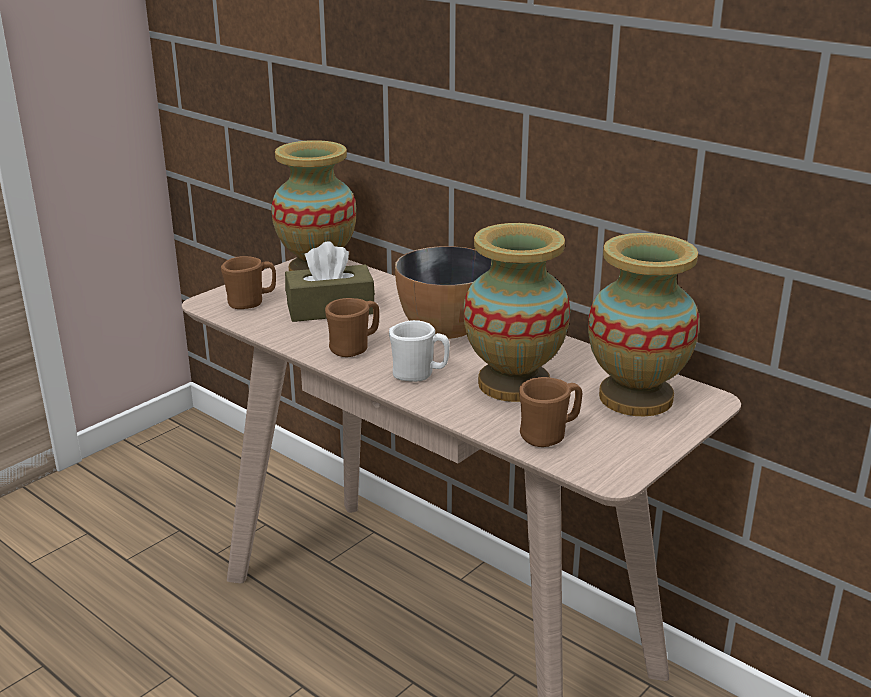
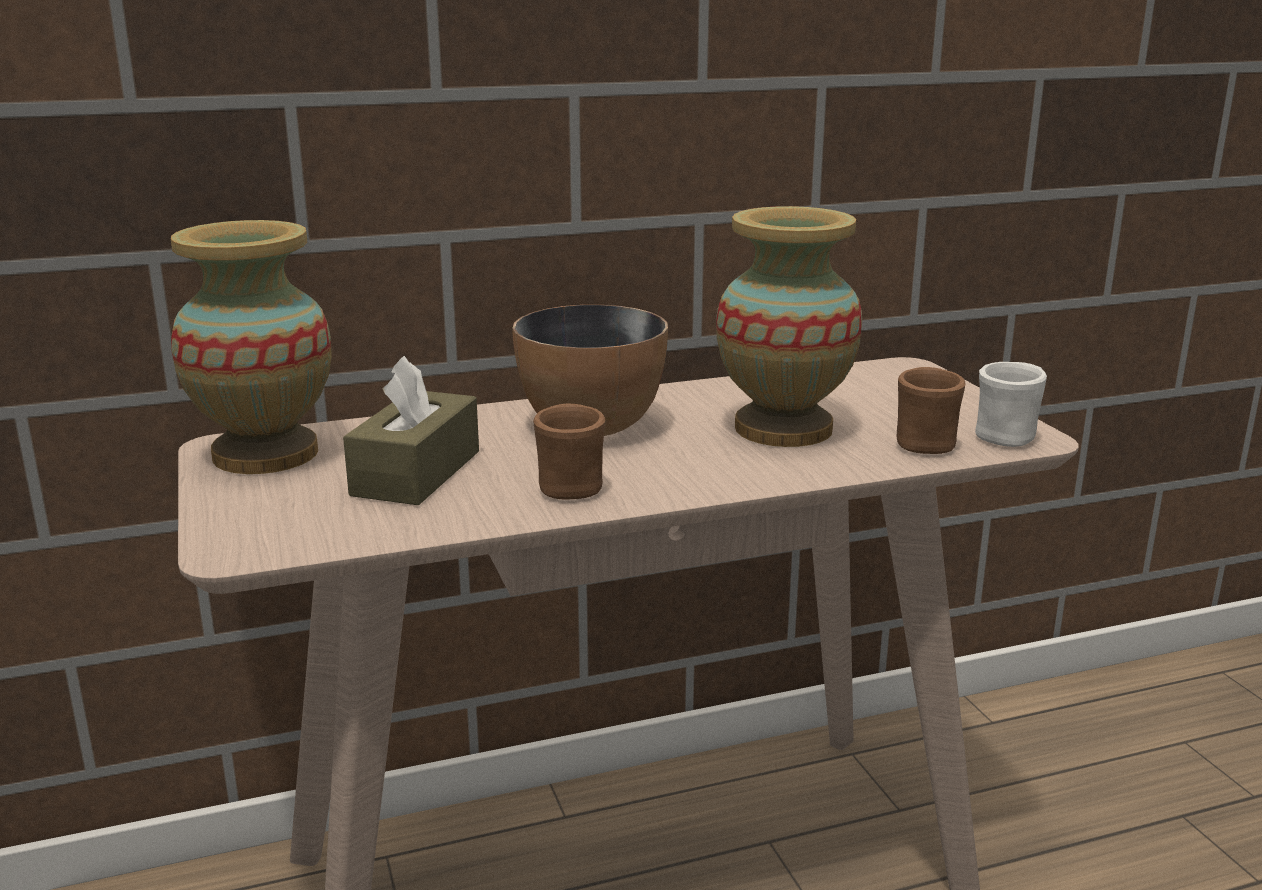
camera: 60 degrees left, 5 degrees down
brown mug [221,256,276,309] -> none
white mug [389,320,450,382] -> white mug moved to [975,362,1047,447]
vase [588,233,700,416] -> none

